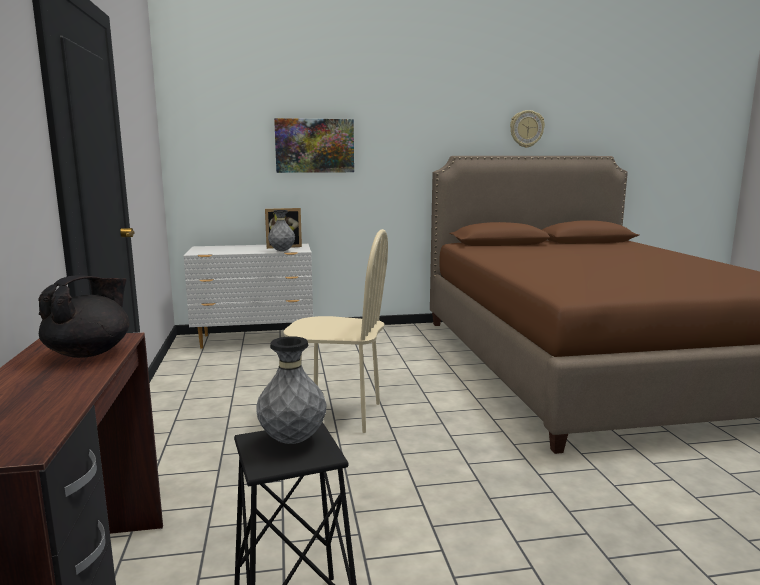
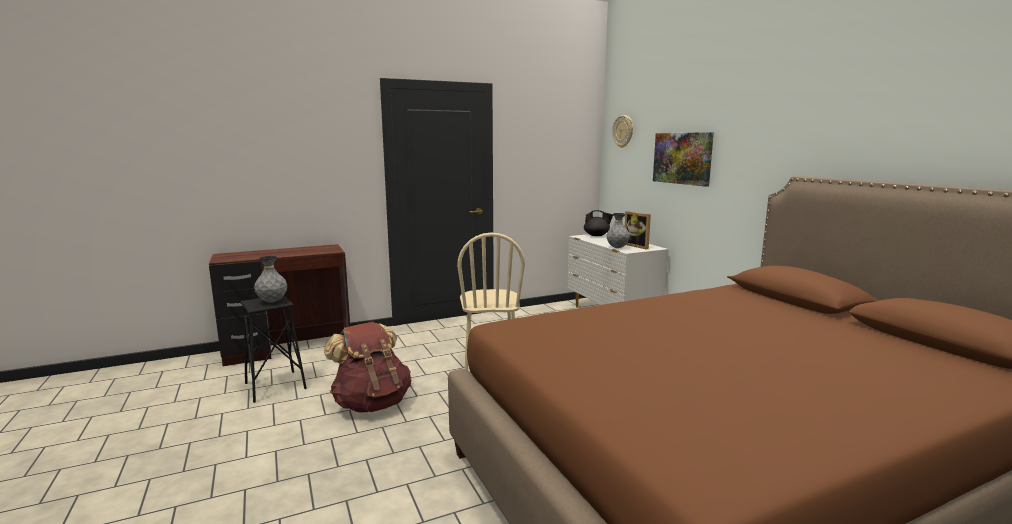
camera: 75 degrees right, 0 degrees up
black teapot [38,275,130,358] -> black teapot moved to [584,210,613,236]
wall clock [510,110,545,148] -> wall clock moved to [612,115,633,148]
none -> brown backpack [324,322,411,413]

